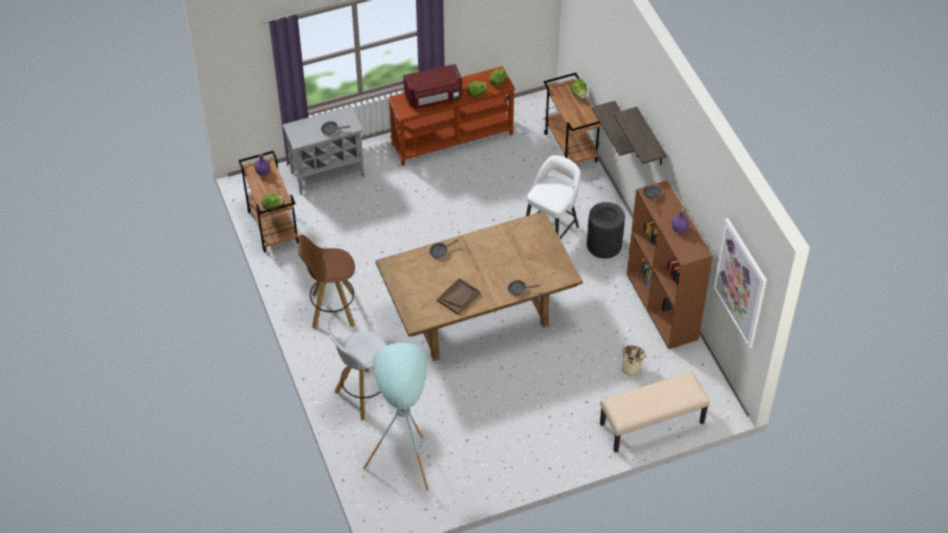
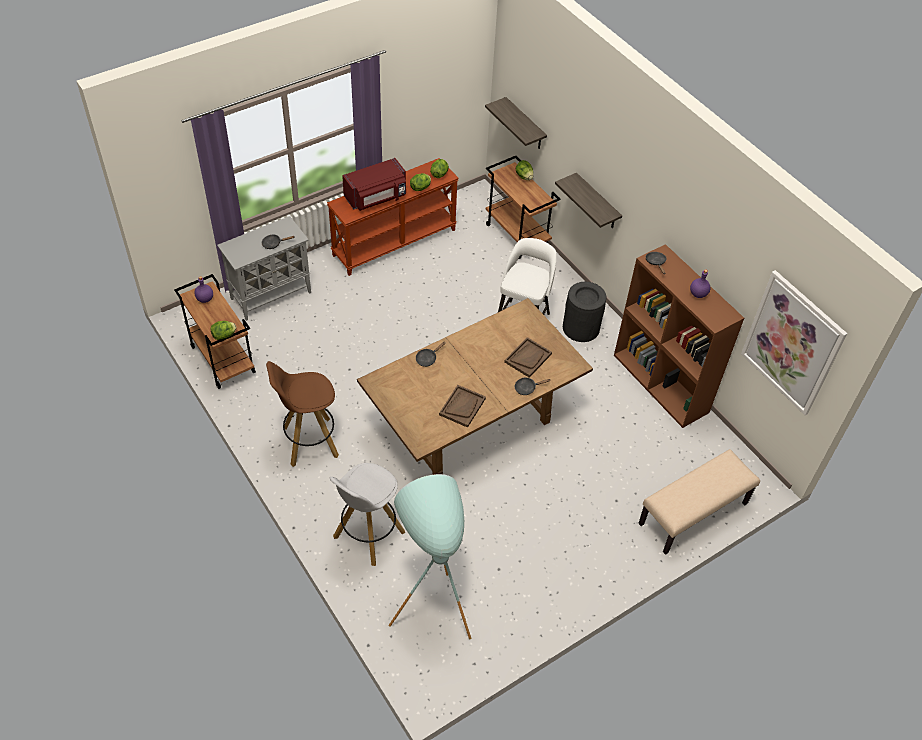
camera: 15 degrees left, 0 degrees up
shelf [613,107,667,165] -> shelf moved to [485,97,547,149]
beige bucket [622,345,647,376] -> none
none -> brown tray [504,337,552,378]

